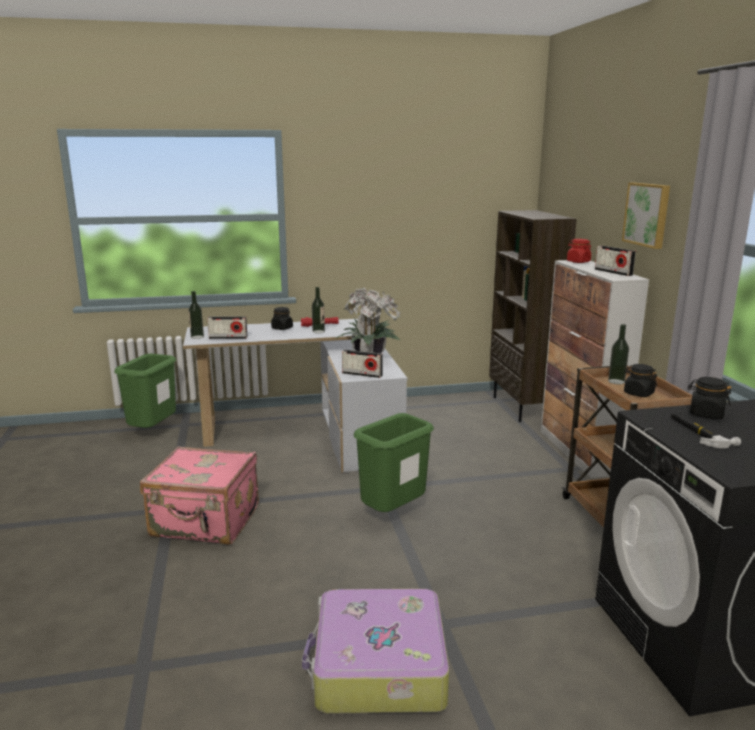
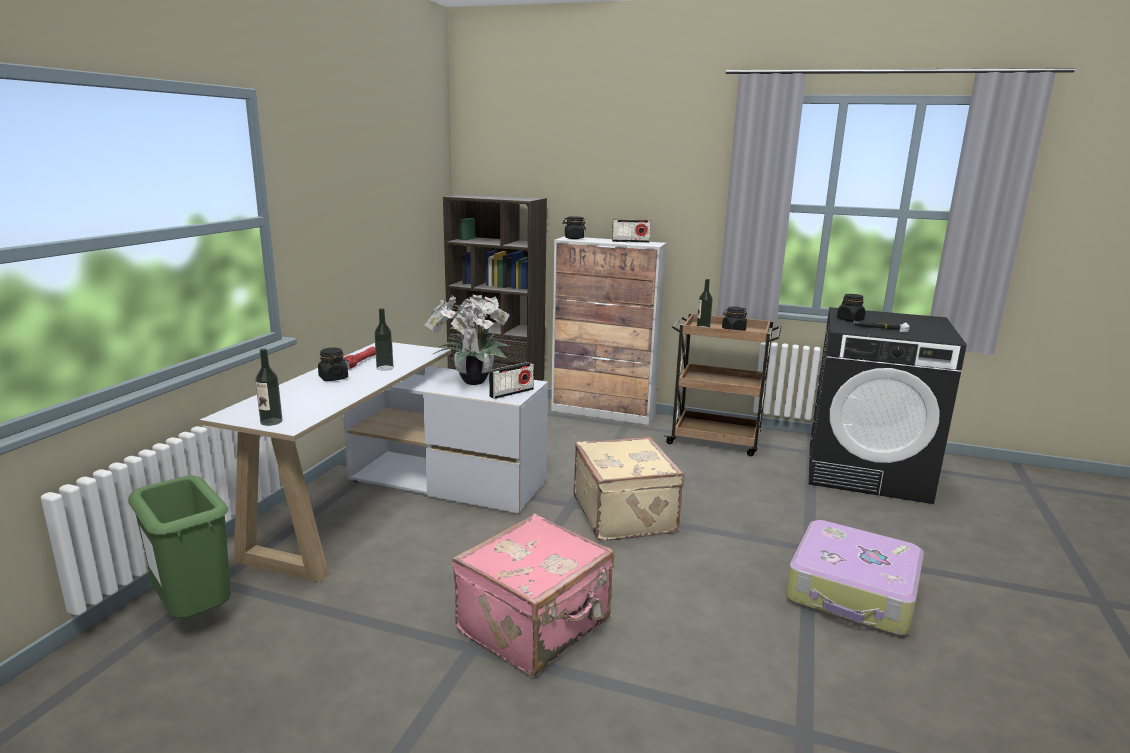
camera: 60 degrees left, 0 degrees up
radio [207,316,248,339] -> none
green trash can [354,413,434,512] -> beige suitcase [574,437,685,541]
red jar [567,239,591,263] -> black jar [563,216,586,239]
picture [622,183,670,249] -> none

